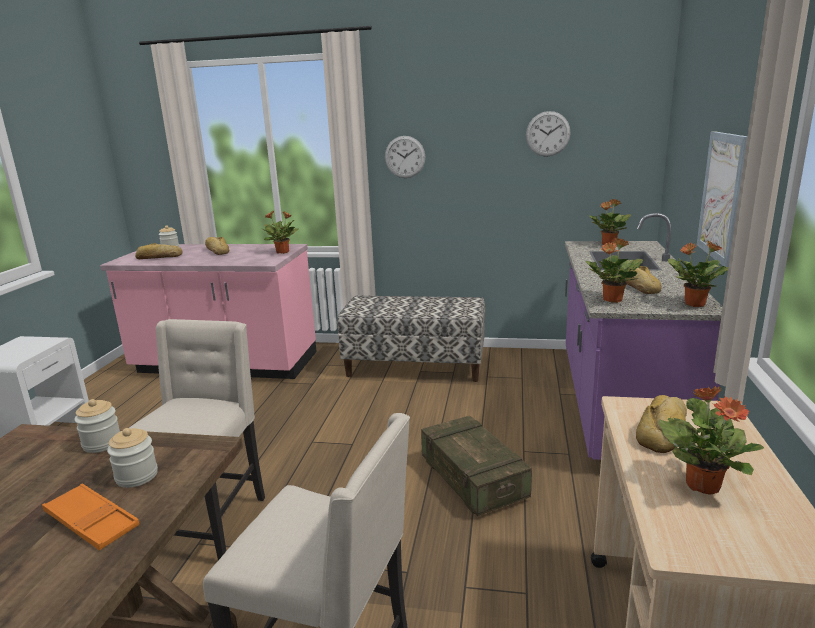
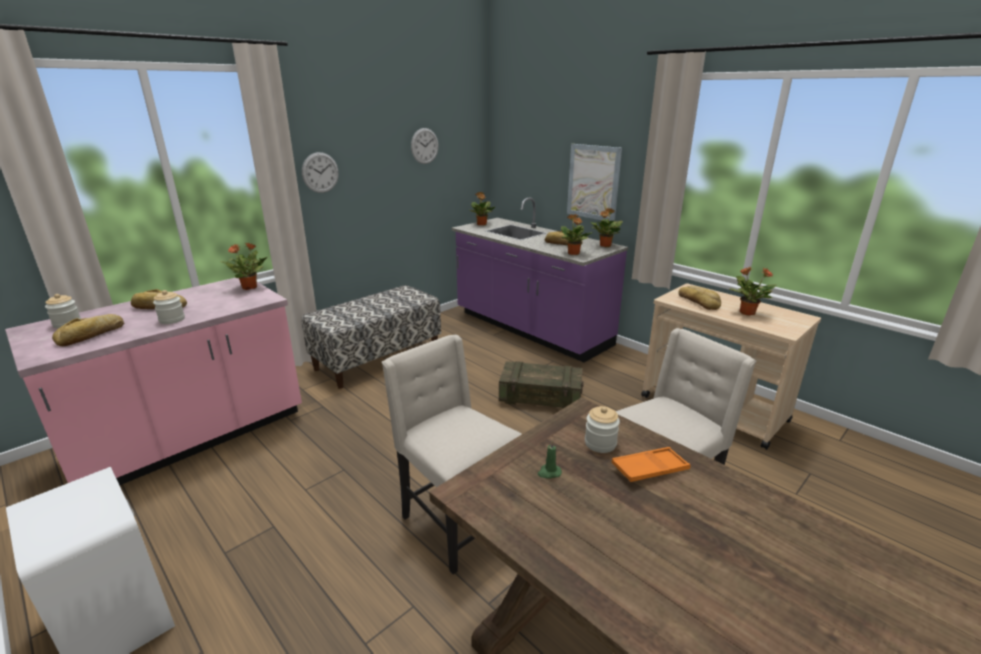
camera: 55 degrees left, 5 degrees up
jar [74,399,120,453] -> jar moved to [153,290,185,324]
none -> green candle [538,441,562,479]

